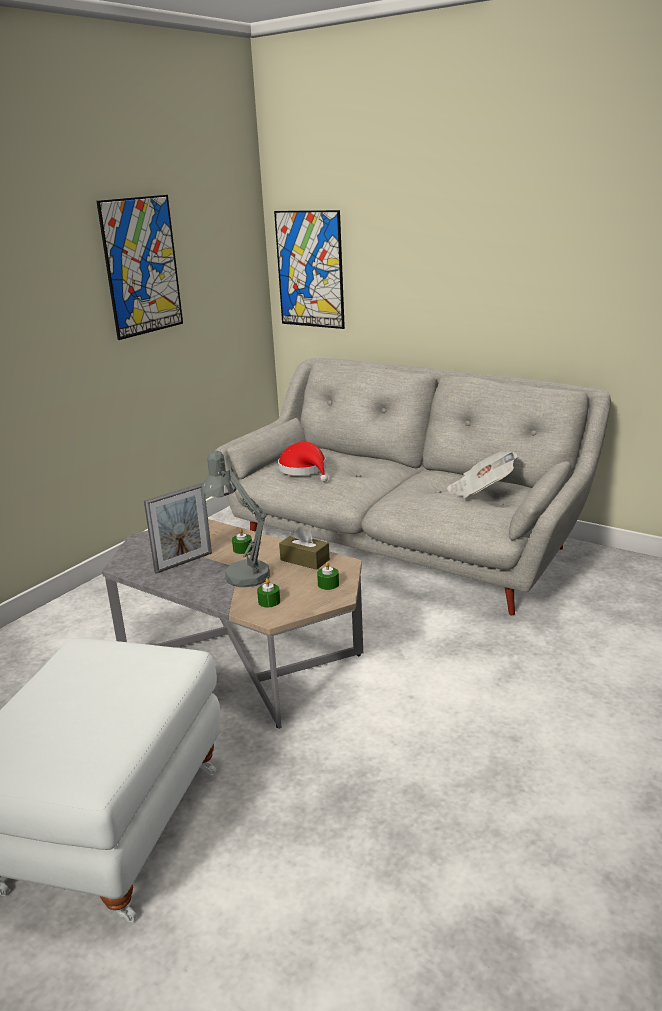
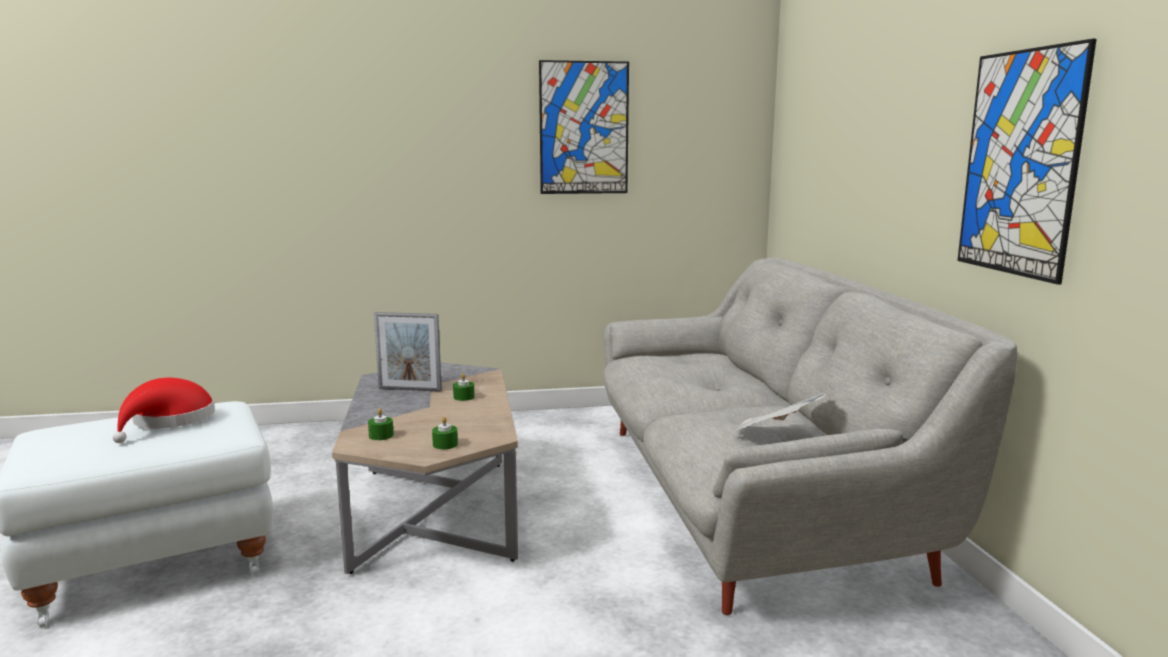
camera: 45 degrees right, 10 degrees down
grey table lamp [202,450,270,587] -> none
picture [274,210,345,329] -> picture moved to [958,39,1097,284]
red hat [278,442,328,482] -> red hat moved to [112,378,215,443]
brown tissue box [279,526,330,570] -> none

